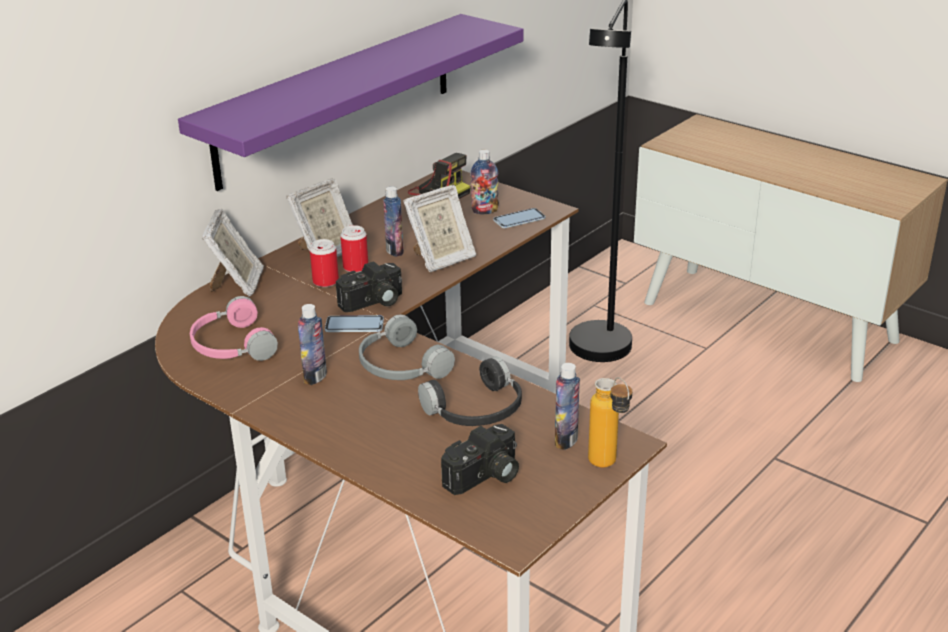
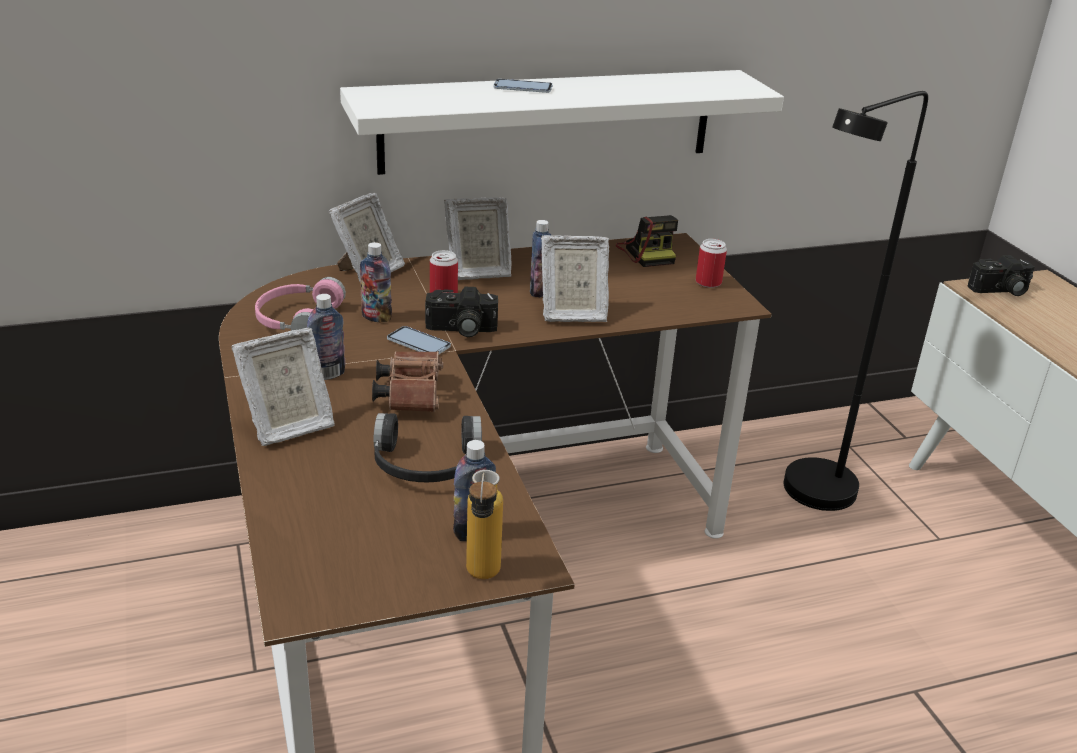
camera: 30 degrees right, 0 degrees up
purple shelf [178,14,523,191] -> white shelf [340,70,784,175]
can [340,225,368,273] -> can moved to [696,239,727,288]
grey headphones [359,314,455,380] -> brown binoculars [372,351,443,412]
camera [441,424,519,495] -> camera moved to [968,255,1034,296]
bottle [470,150,499,214] -> bottle moved to [360,242,392,322]
phone [493,208,545,228] -> phone moved to [493,79,553,93]
none -> picture frame [231,328,335,446]

